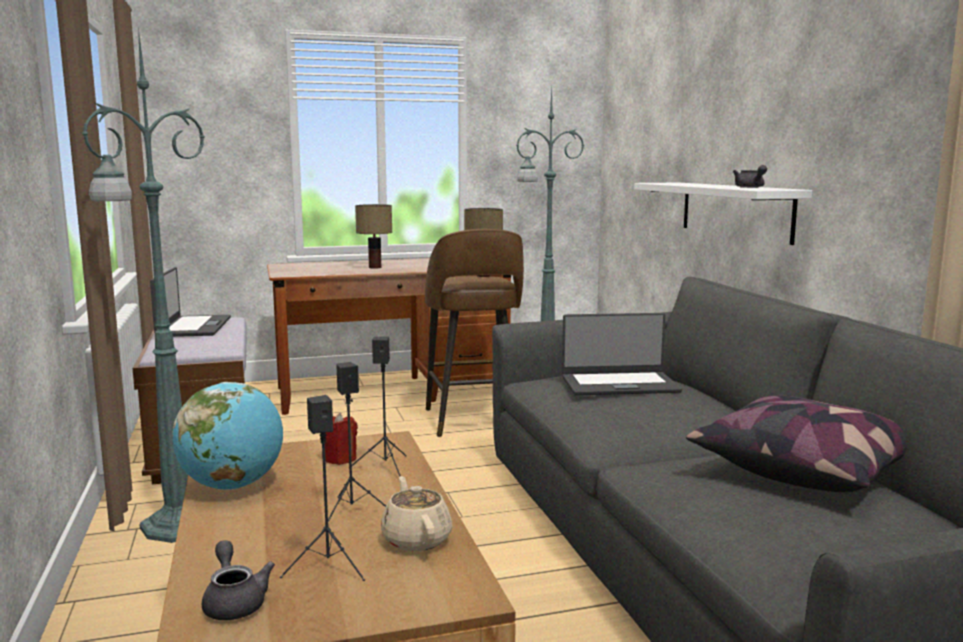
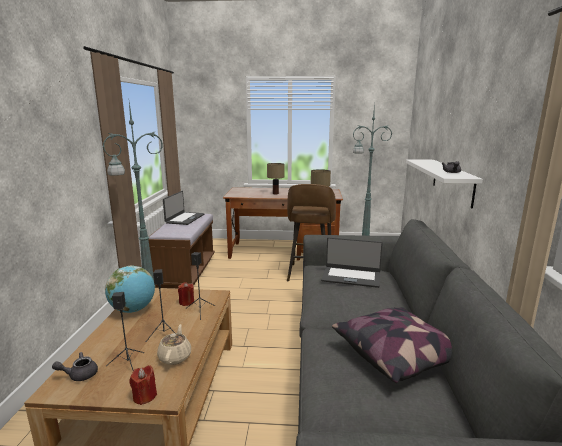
camera: 20 degrees right, 5 degrees up
grey teapot [202,540,275,620] -> grey teapot turned 105 degrees counterclockwise [52,352,98,381]
none -> red candle [129,365,157,405]

